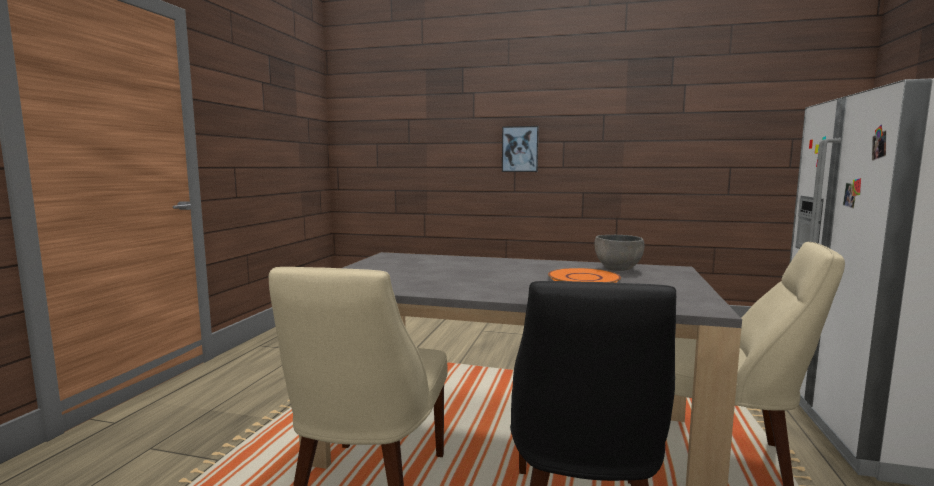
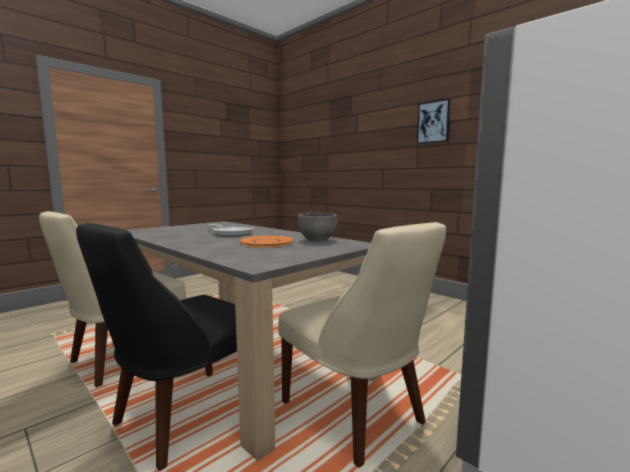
camera: 30 degrees right, 0 degrees up
picture [502,126,539,172] -> picture moved to [417,99,450,144]
none -> frying pan [209,224,254,236]

